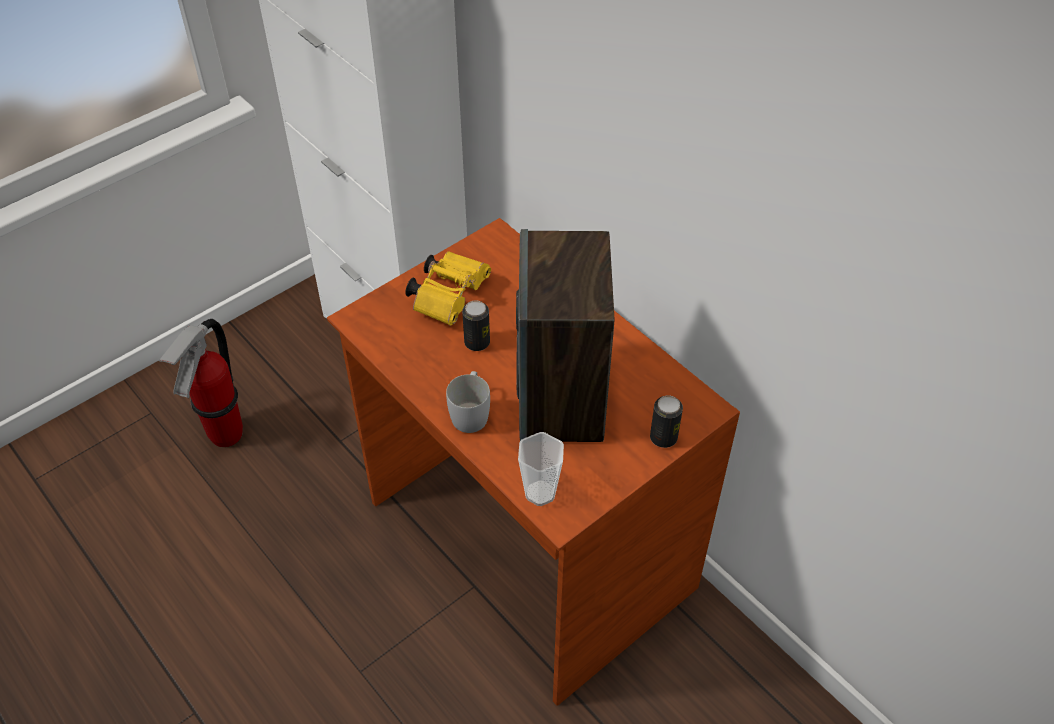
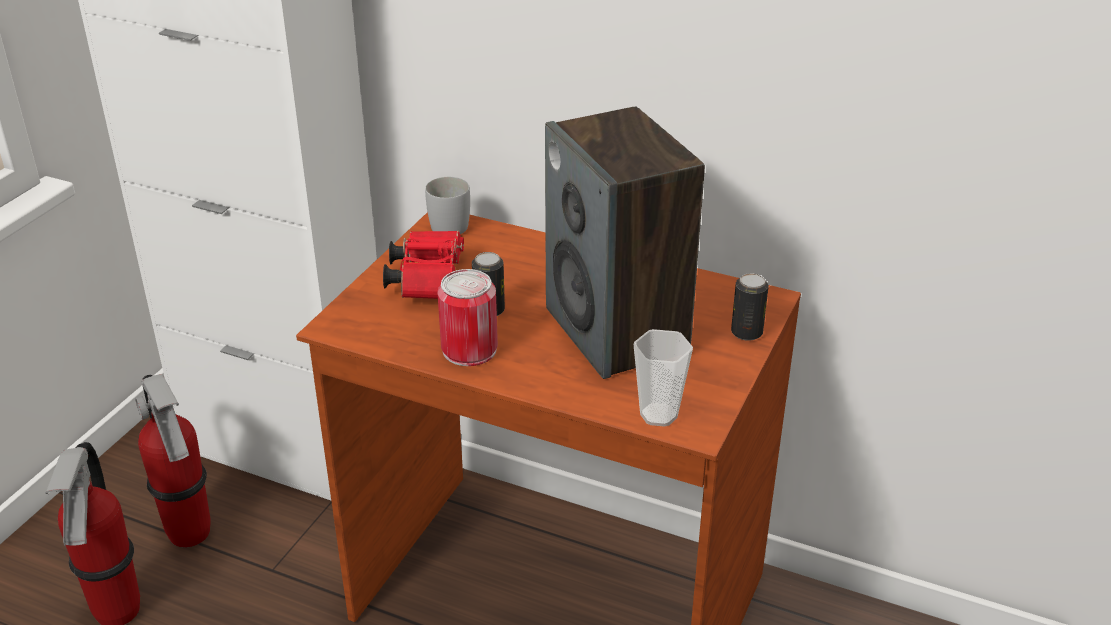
camera: 25 degrees left, 15 degrees down
yellow binoculars [406,251,491,326] -> red binoculars [383,230,464,299]
white mug [446,371,490,433] -> white mug moved to [425,177,470,234]
none -> fire extinguisher [135,374,211,547]
none -> can [437,269,498,366]

